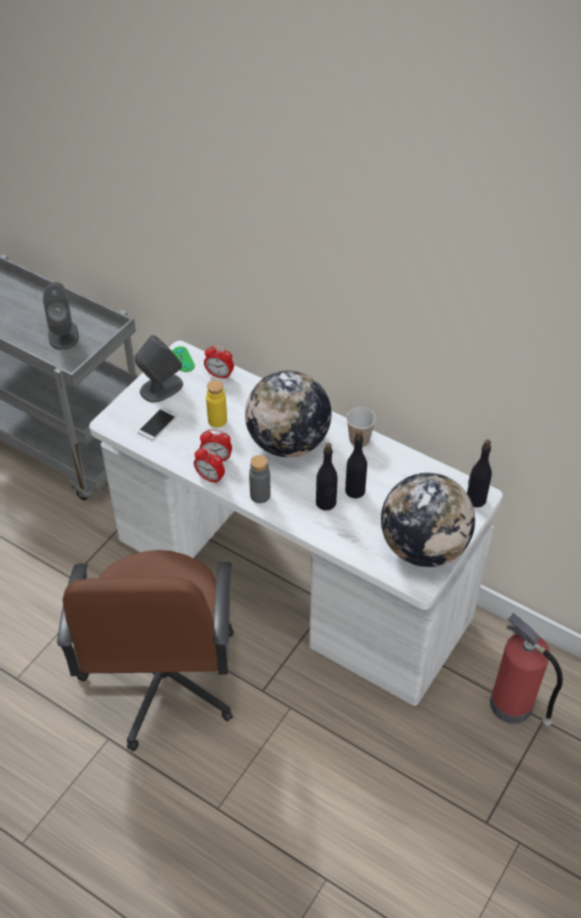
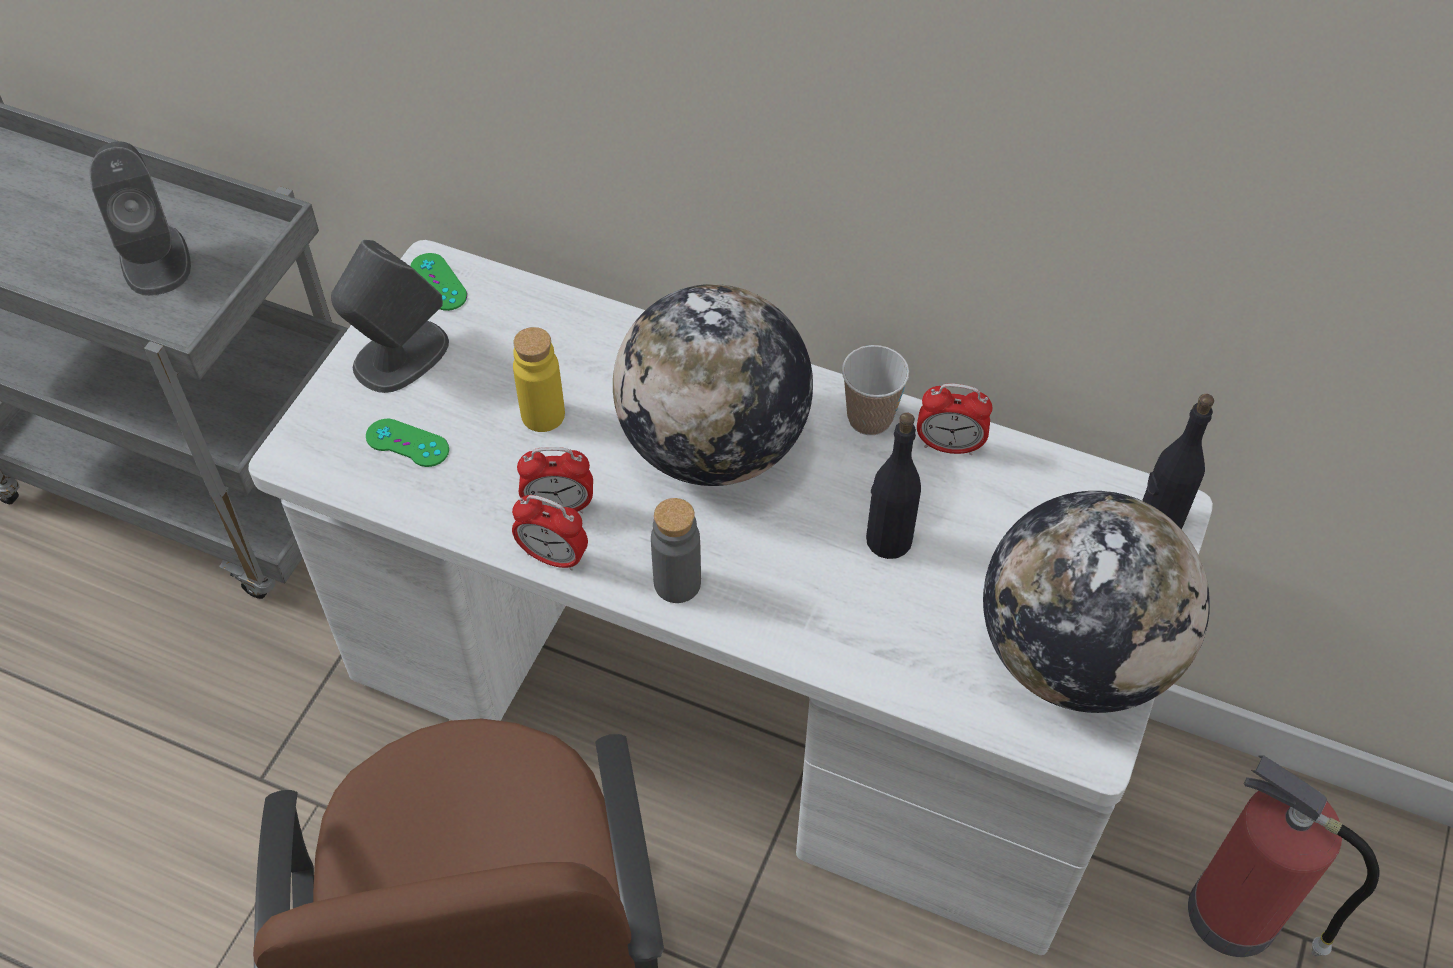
camera: 10 degrees left, 5 degrees up
phone [138,407,177,441] -> green game controller [366,419,449,467]
alarm clock [204,345,234,380] -> alarm clock moved to [917,383,993,455]
black bottle [316,443,338,510] -> none

